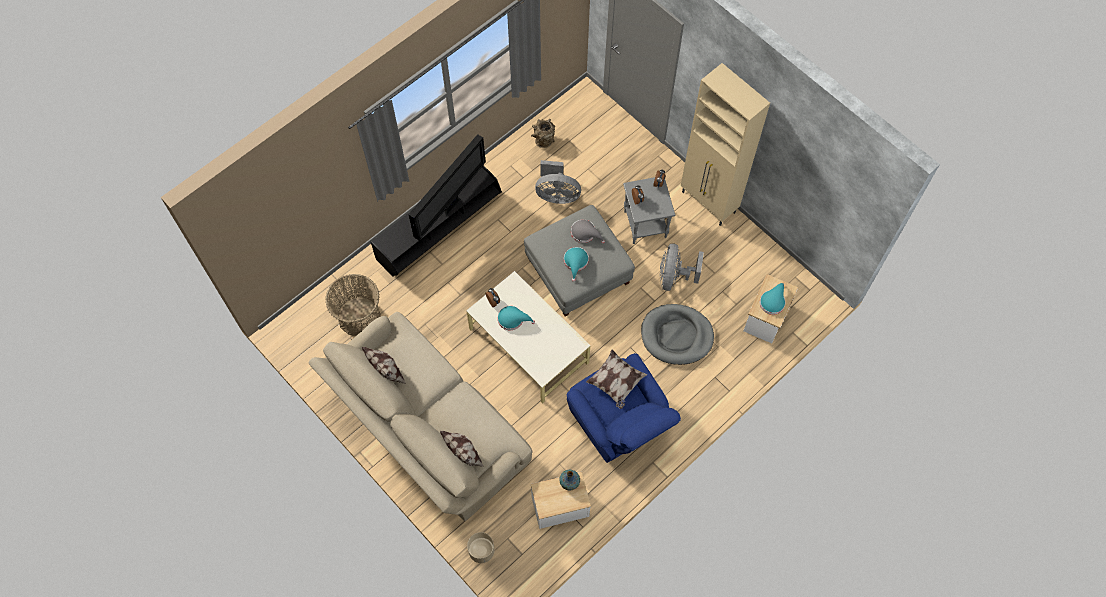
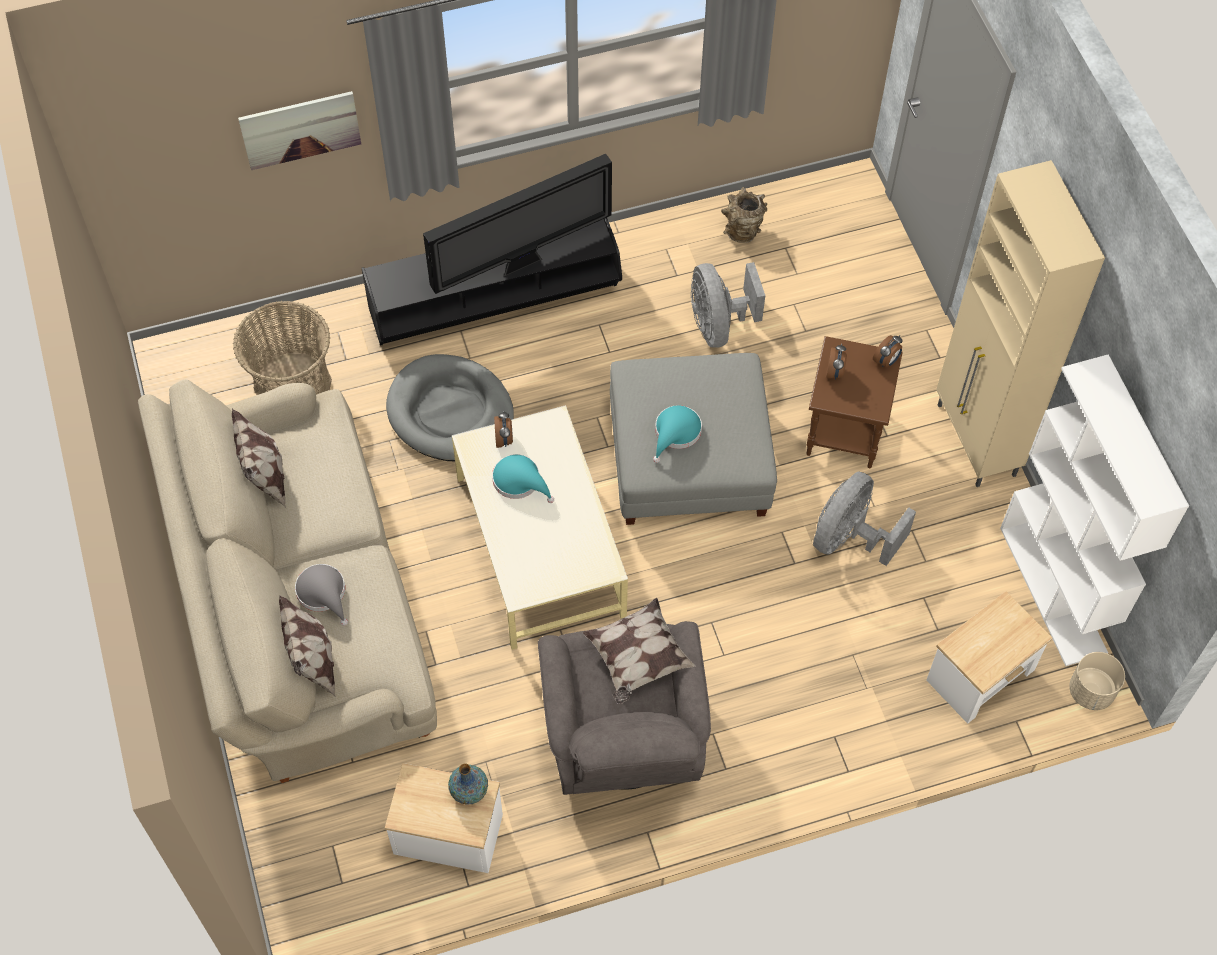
camera: 25 degrees right, 5 degrees down
beige planter [467,532,495,563] -> beige planter moved to [1069,652,1125,710]
grey fan [535,160,581,204] -> grey fan turned 45 degrees clockwise [691,262,765,348]
blue armchair [567,353,681,463] -> grey armchair [538,621,711,795]
grey hat [571,220,605,243] -> grey hat moved to [295,564,348,626]
grey side table [623,177,675,244] -> brown side table [806,336,903,468]
grey dog bed [641,304,714,365] -> grey dog bed moved to [386,354,514,461]
turquoise hat [760,283,785,315] -> none
none -> picture [238,91,361,170]
none -> white bookcase [1000,355,1189,666]

